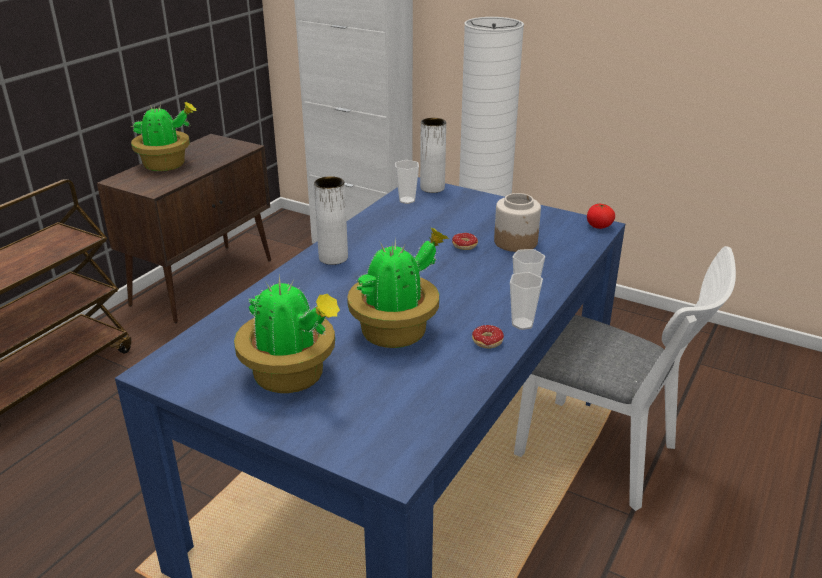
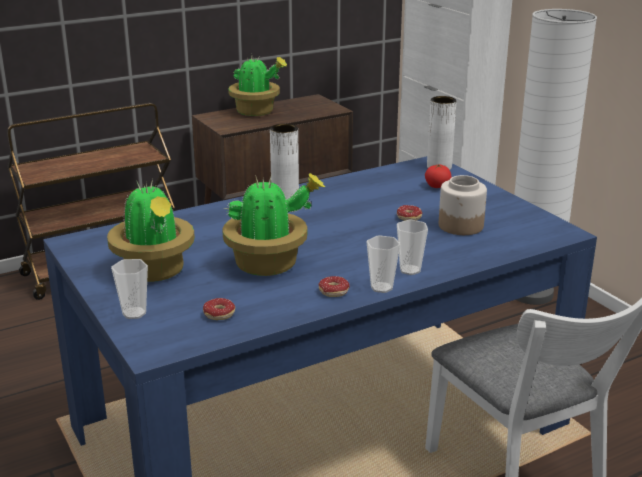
camera: 30 degrees right, 5 degrees down
cup [395,160,419,204] -> cup moved to [111,259,148,319]
tomato [587,203,615,229] -> tomato moved to [425,164,452,188]
none -> donut [203,298,235,320]

